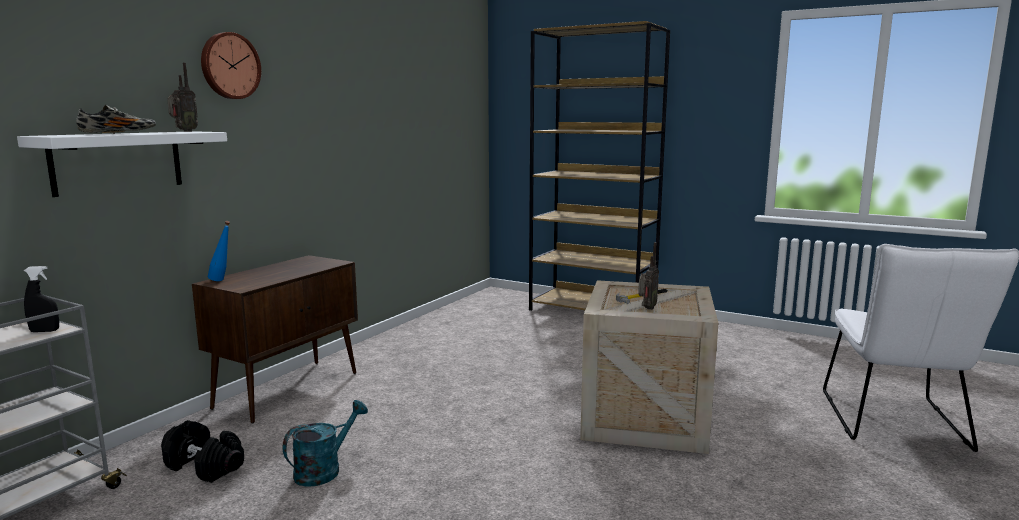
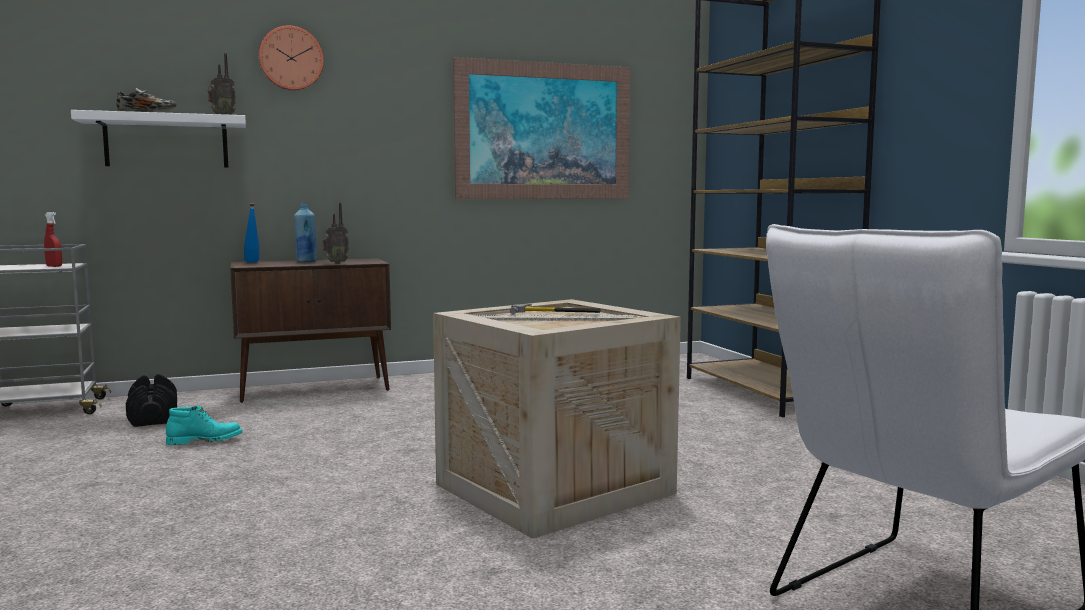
camera: 40 degrees right, 5 degrees down
black spray bottle [24,266,59,332] -> red spray bottle [44,212,62,267]
turquoise watering can [283,400,368,487] -> turquoise boot [166,406,243,445]
radio [638,242,659,310] -> radio moved to [323,203,349,264]
none -> blue bottle [294,203,317,262]
none -> picture [453,57,630,199]

